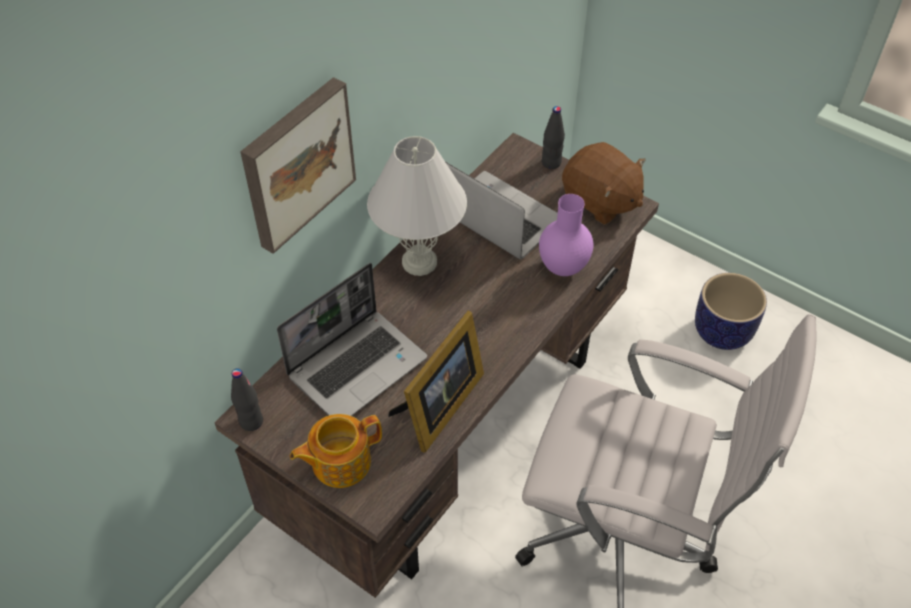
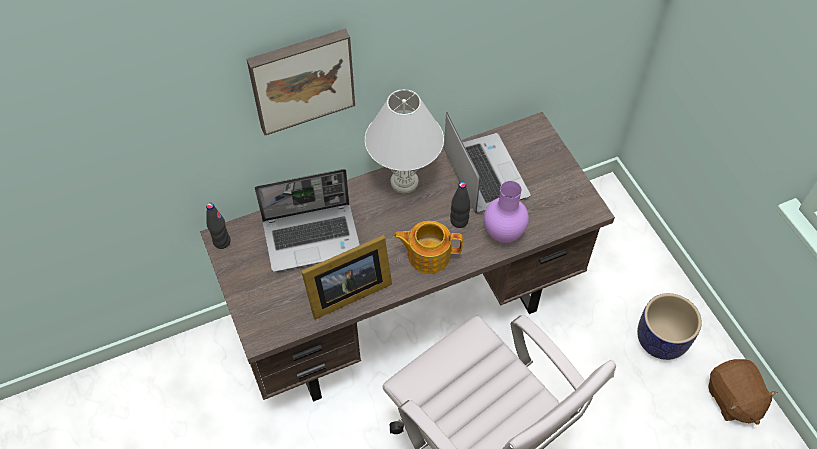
camera: 30 degrees right, 5 degrees up
teapot [290,414,382,488] -> teapot moved to [394,221,463,274]
black bottle [542,106,565,169] -> black bottle moved to [450,182,470,228]
brown plush toy [562,142,646,225] -> brown plush toy moved to [708,359,778,425]

